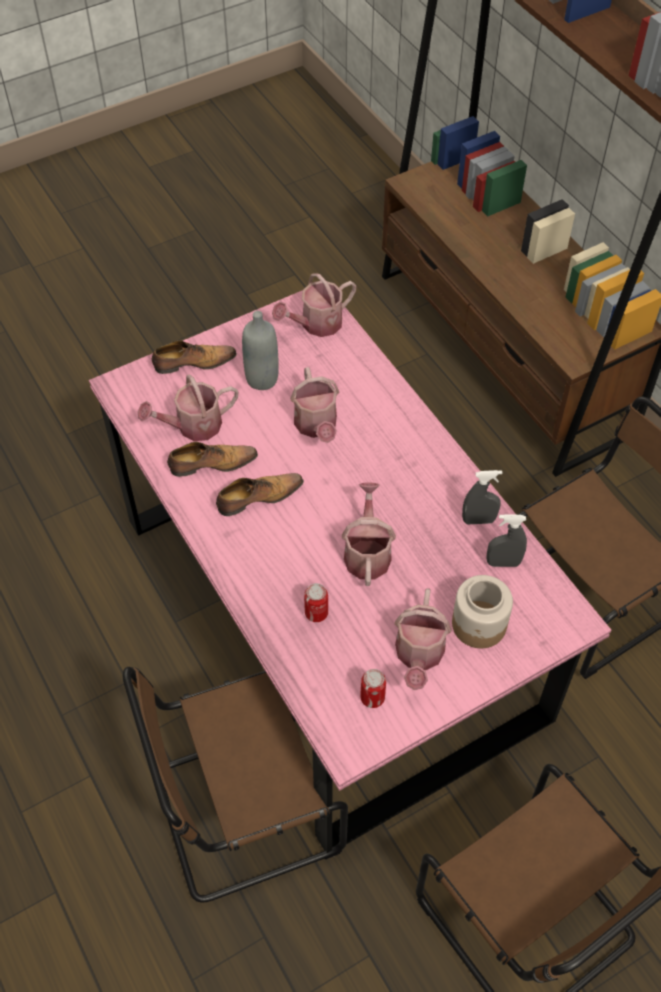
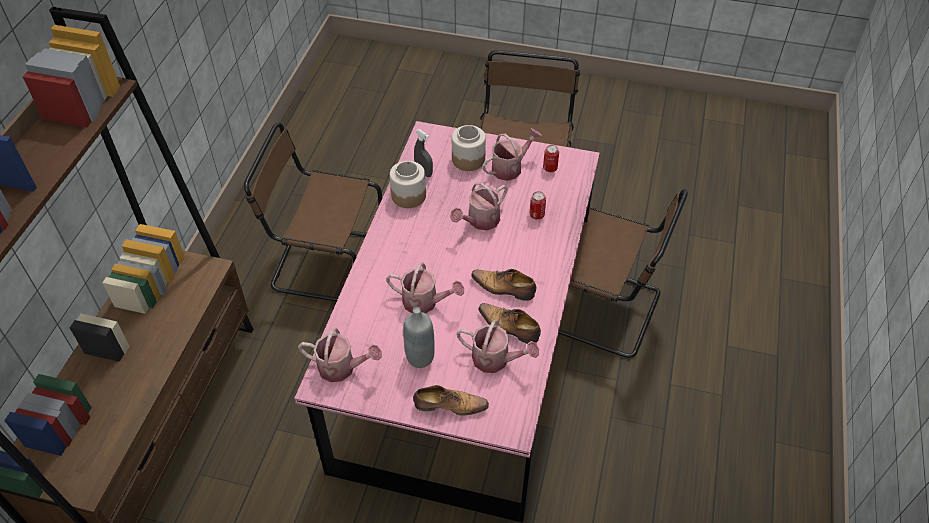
camera: 135 degrees left, 5 degrees down
shoe [152,340,237,374] -> shoe turned 150 degrees clockwise [413,385,489,416]
watering can [290,367,339,443] -> watering can turned 75 degrees clockwise [386,262,464,314]
grey spray bottle [462,470,502,524] -> jar [390,161,426,208]

